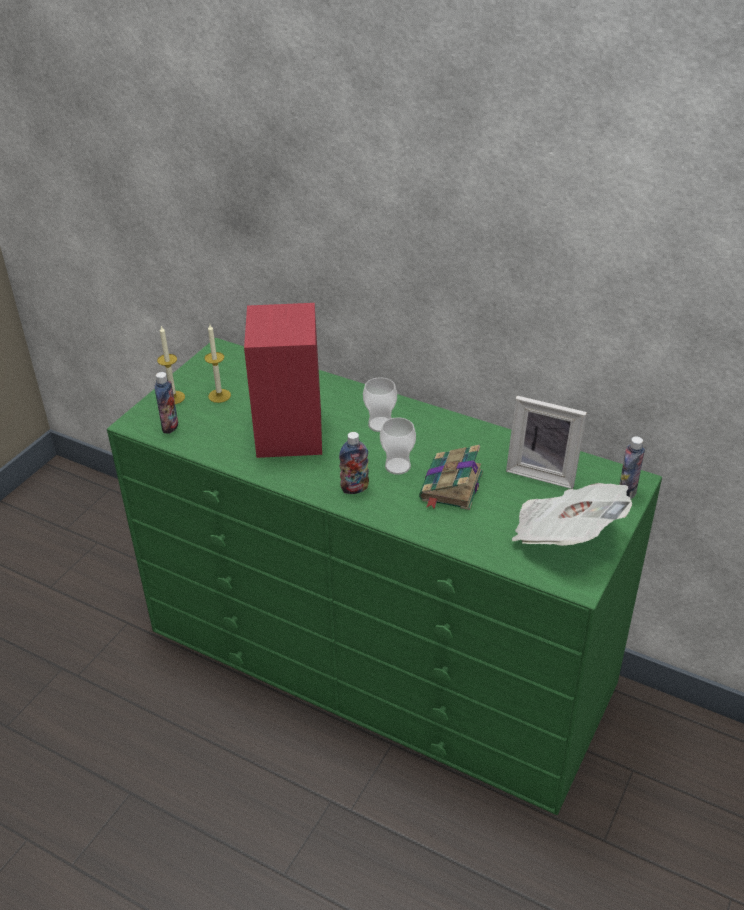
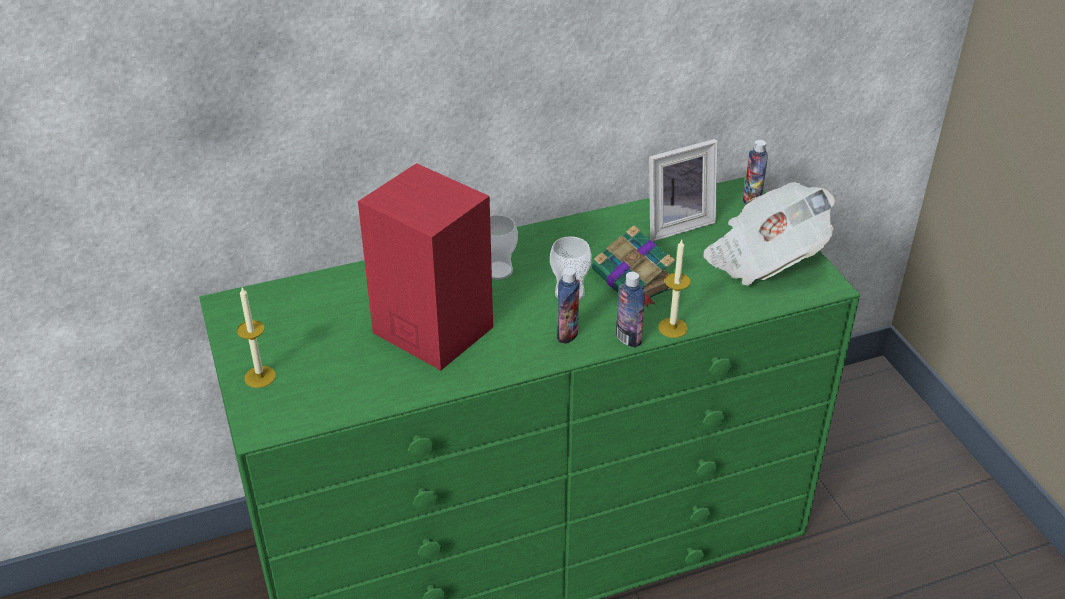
camera: 50 degrees left, 0 degrees up
bottle [154,372,178,434] -> bottle moved to [616,272,645,348]
candle [205,325,231,403] -> candle moved to [658,240,691,338]

